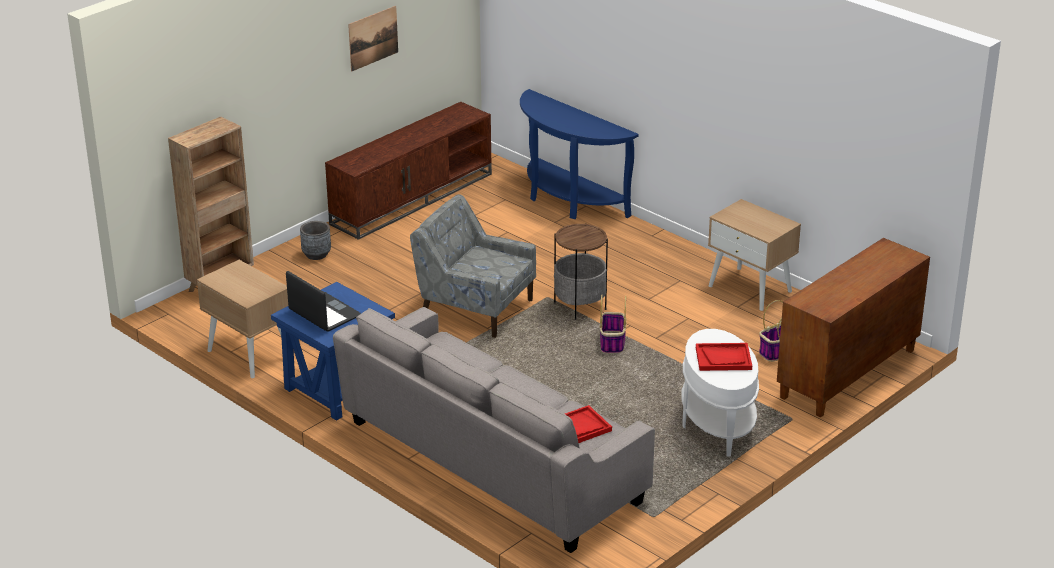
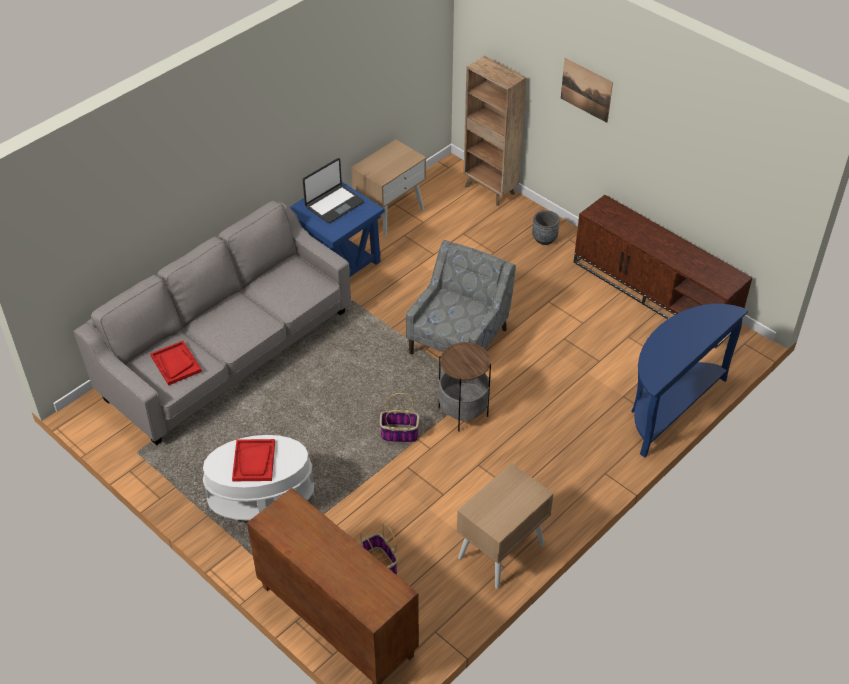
camera: 90 degrees right, 15 degrees up
picture [348,6,398,71] -> picture moved to [561,58,613,123]

